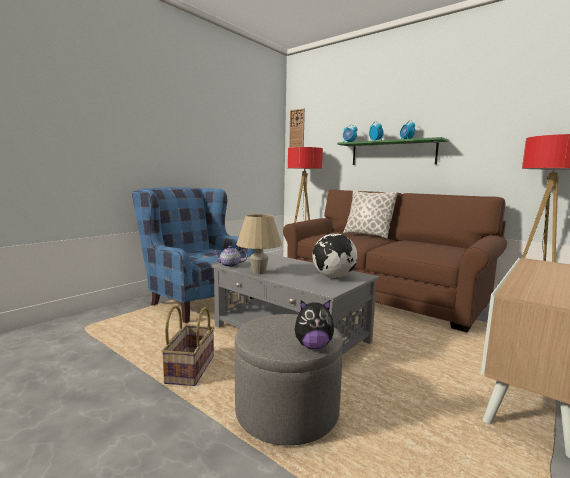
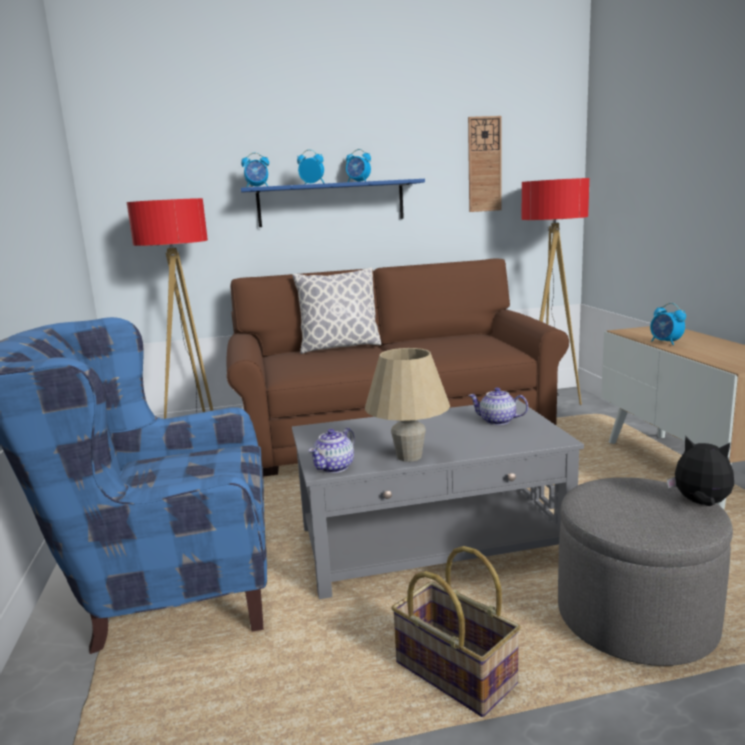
camera: 50 degrees left, 5 degrees up
wall clock [289,109,305,148] -> wall clock moved to [468,116,502,212]
plush toy [295,300,334,349] -> plush toy turned 90 degrees counterclockwise [667,436,734,506]
globe [313,233,357,278] -> teapot [468,387,528,425]
green shelf [337,137,449,165] -> blue shelf [241,179,425,227]
none -> alarm clock [650,303,686,345]

